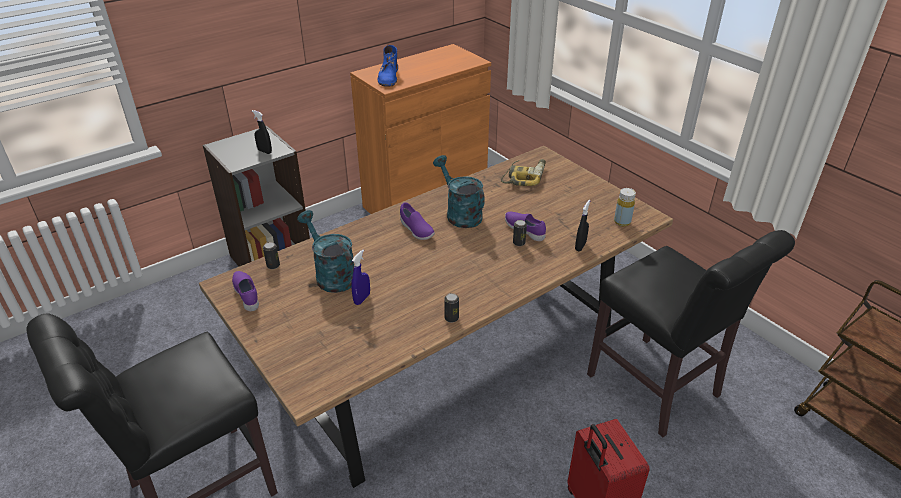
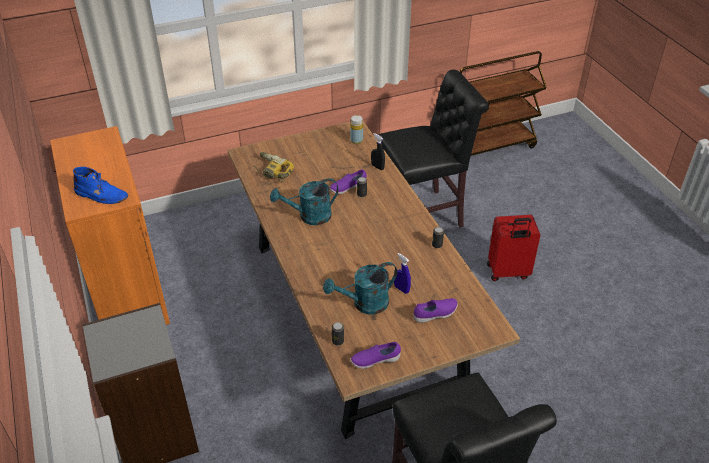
camera: 75 degrees left, 5 degrees up
black spray bottle [252,110,272,154] -> none
purple shoe [400,202,435,240] -> purple shoe moved to [413,298,458,323]

